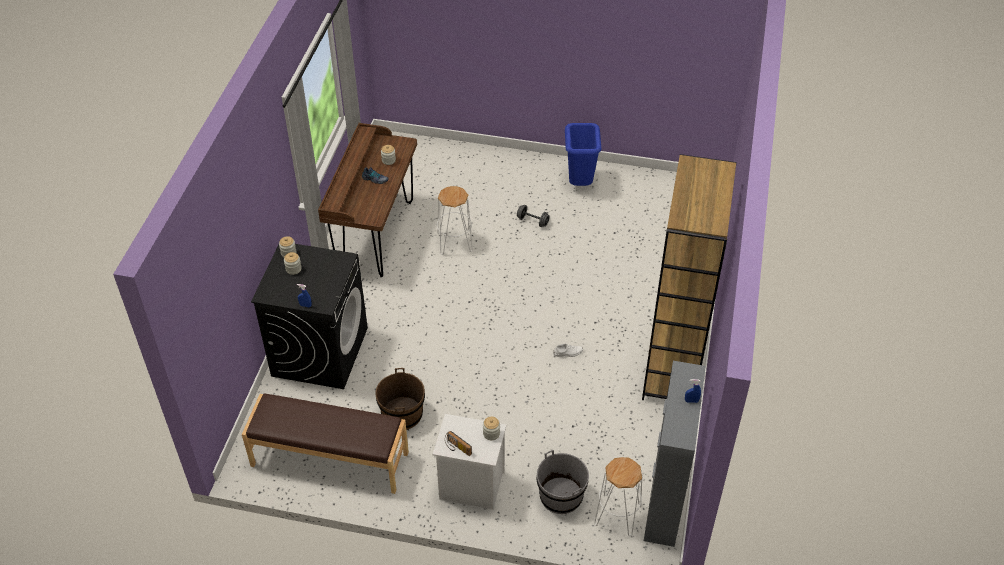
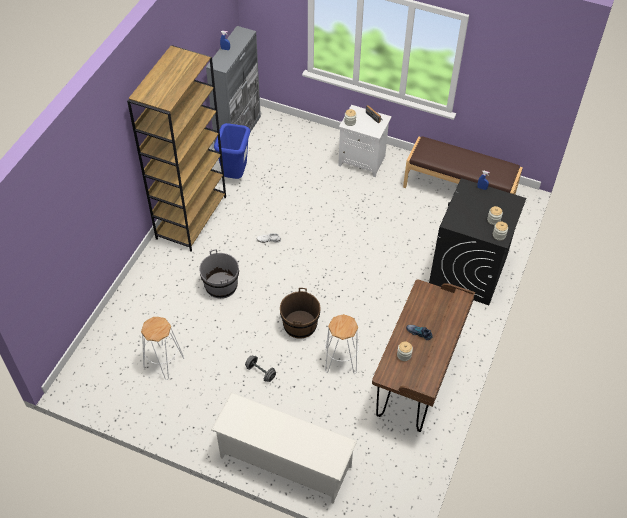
camera: 170 degrees left, 5 degrees up
brown bucket [375,368,425,430] -> brown bucket moved to [280,288,320,339]
grey bucket [537,450,589,514] -> grey bucket moved to [199,249,239,299]
blue trash can [565,123,601,186] -> blue trash can moved to [214,123,250,179]
white stool [594,457,642,536] -> white stool moved to [141,317,184,380]
none -> white shoe rack [211,392,357,503]

